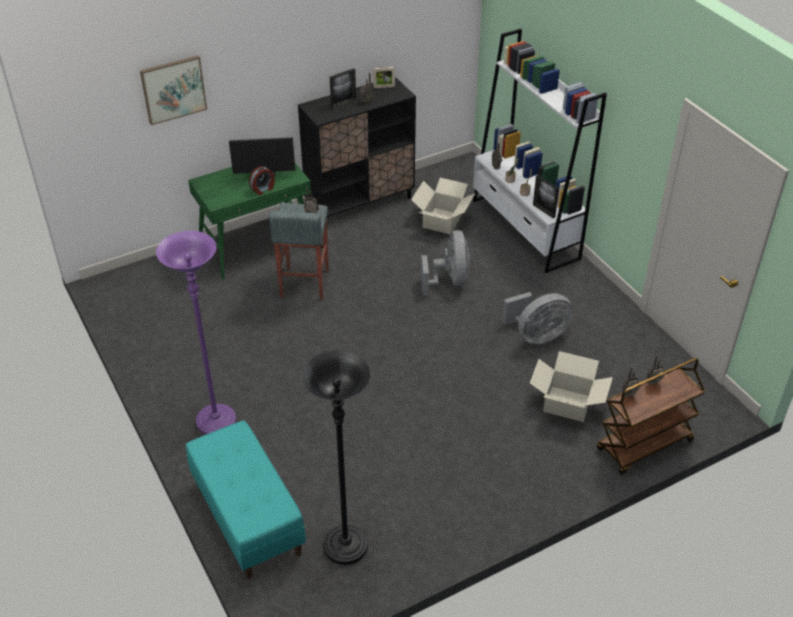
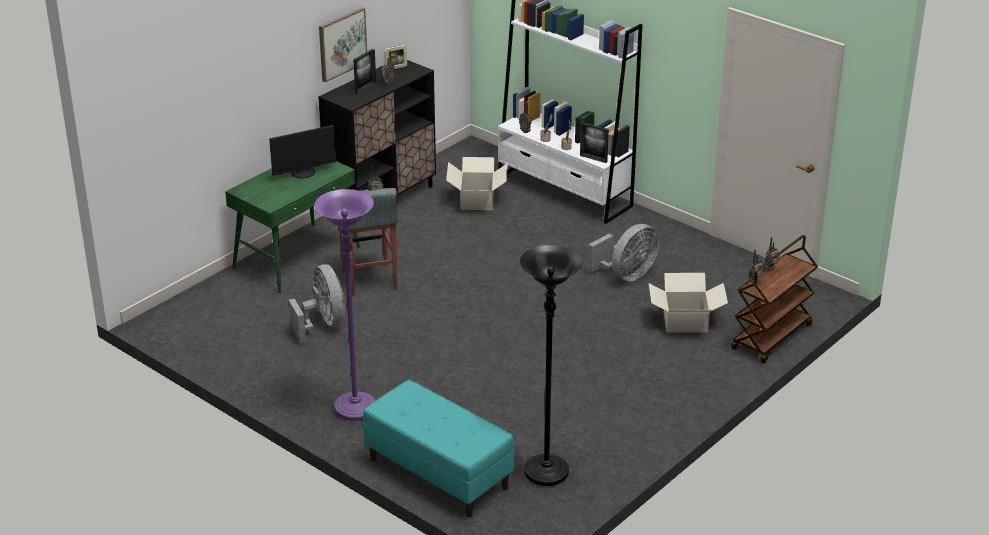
camera: 20 degrees left, 10 degrees down
picture [140,55,207,125] -> picture moved to [319,7,367,82]
alarm clock [249,166,275,195] -> none
grey fan [421,230,470,296] -> grey fan moved to [289,264,345,343]

